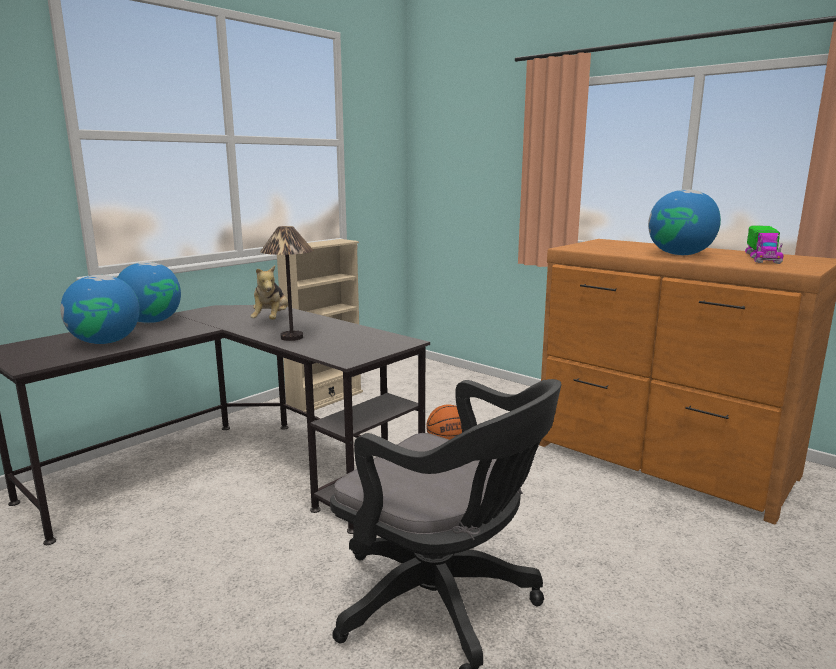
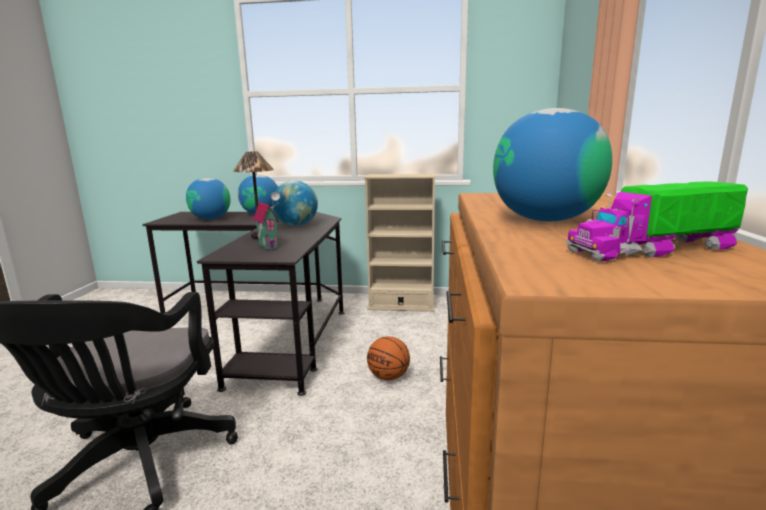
camera: 55 degrees right, 0 degrees up
plush toy [250,265,288,320] -> globe [272,181,318,226]
none -> toy house [253,192,280,249]

